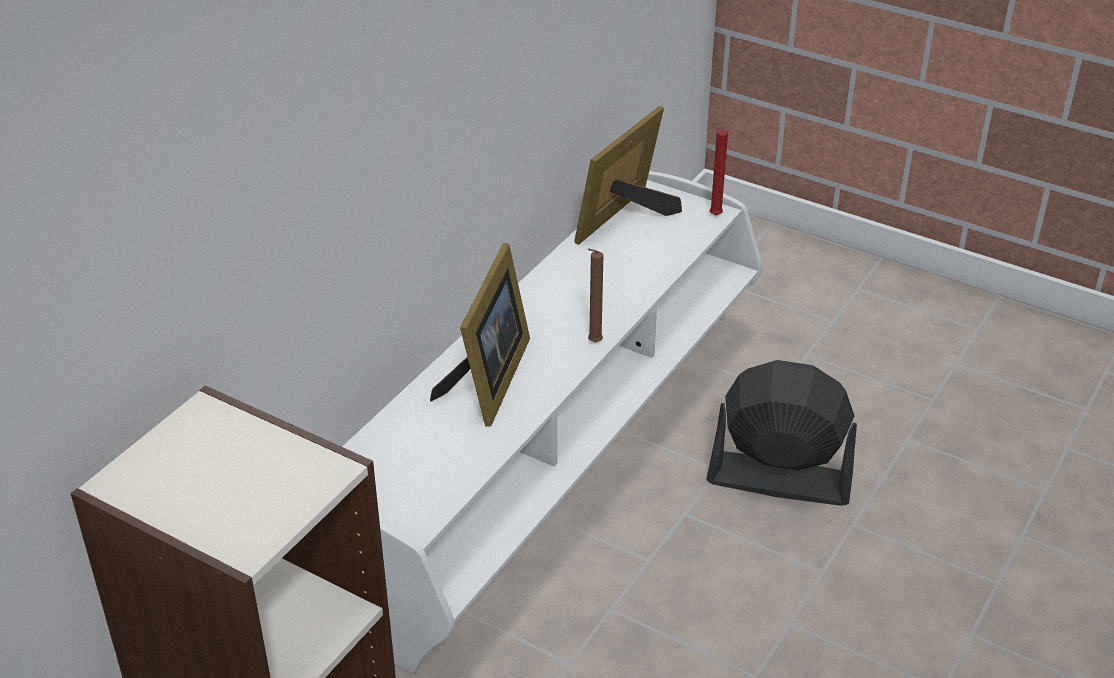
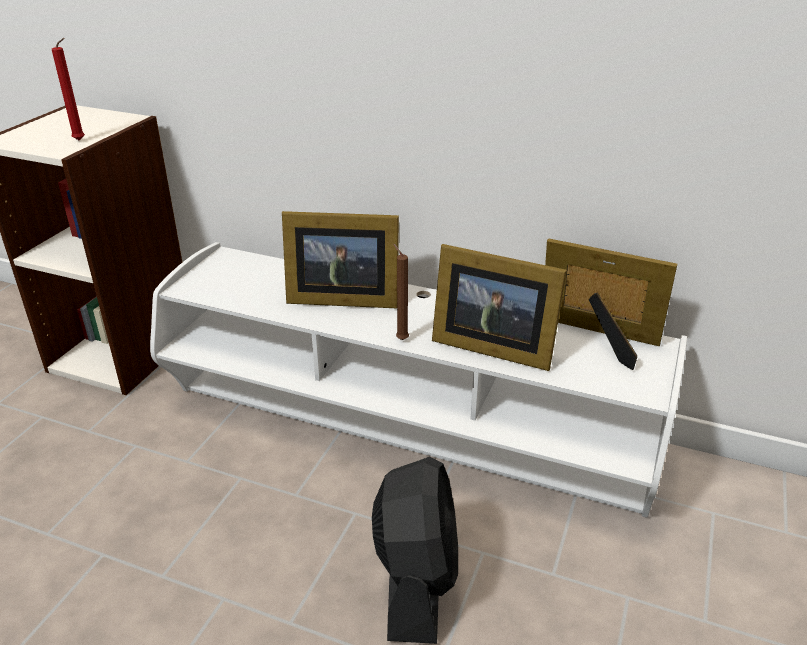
camera: 80 degrees right, 5 degrees down
red candle [710,117,728,216] -> red candle moved to [52,38,85,141]
none -> picture frame [432,244,567,371]

